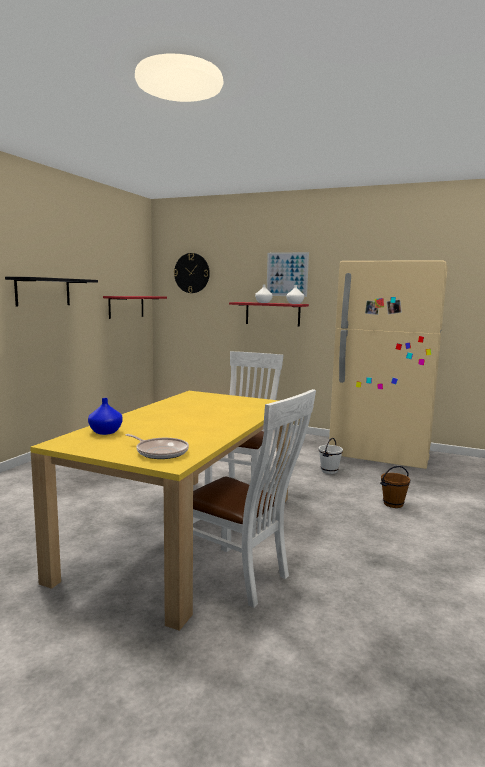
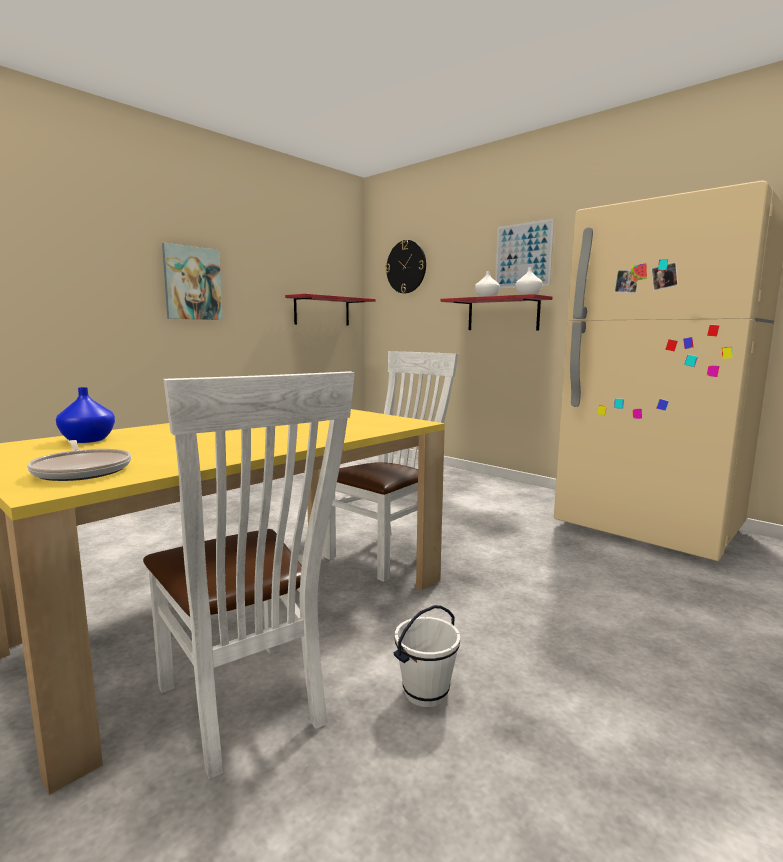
camera: 20 degrees right, 0 degrees up
black shelf [5,277,98,306] -> picture [162,243,223,320]
white bucket [319,438,343,474] -> white bucket moved to [394,605,460,707]
brown bucket [380,466,410,508] -> none

